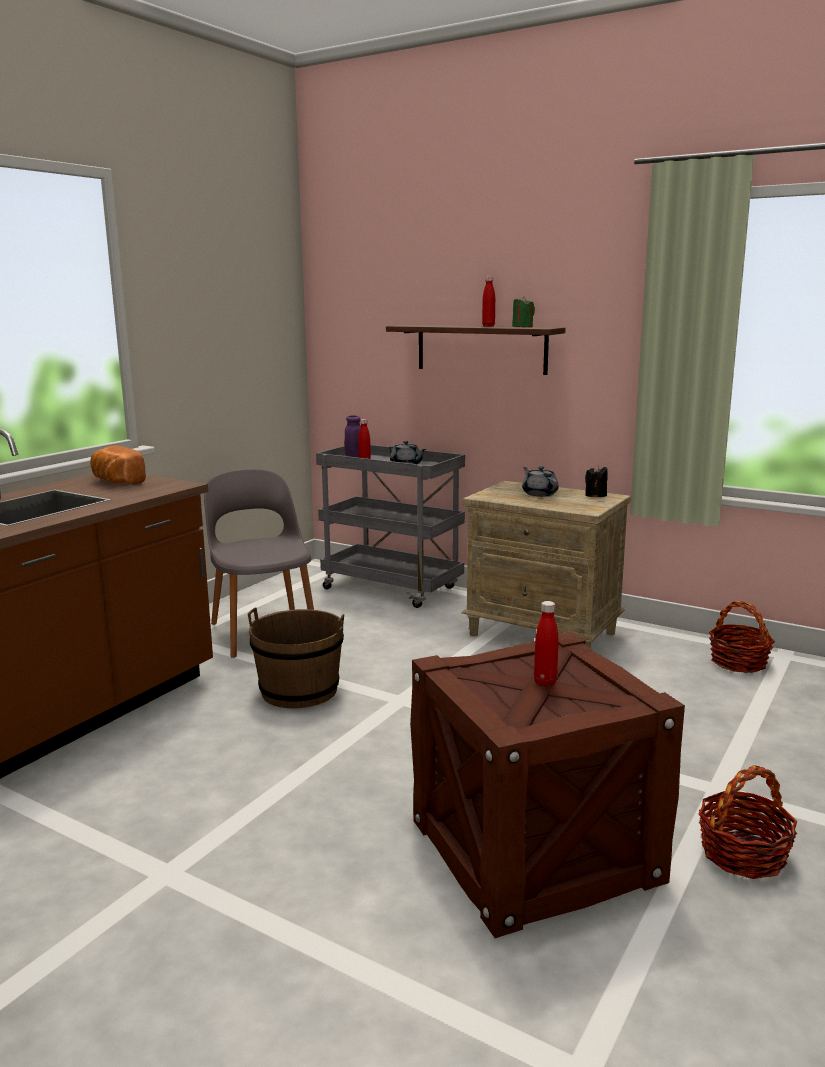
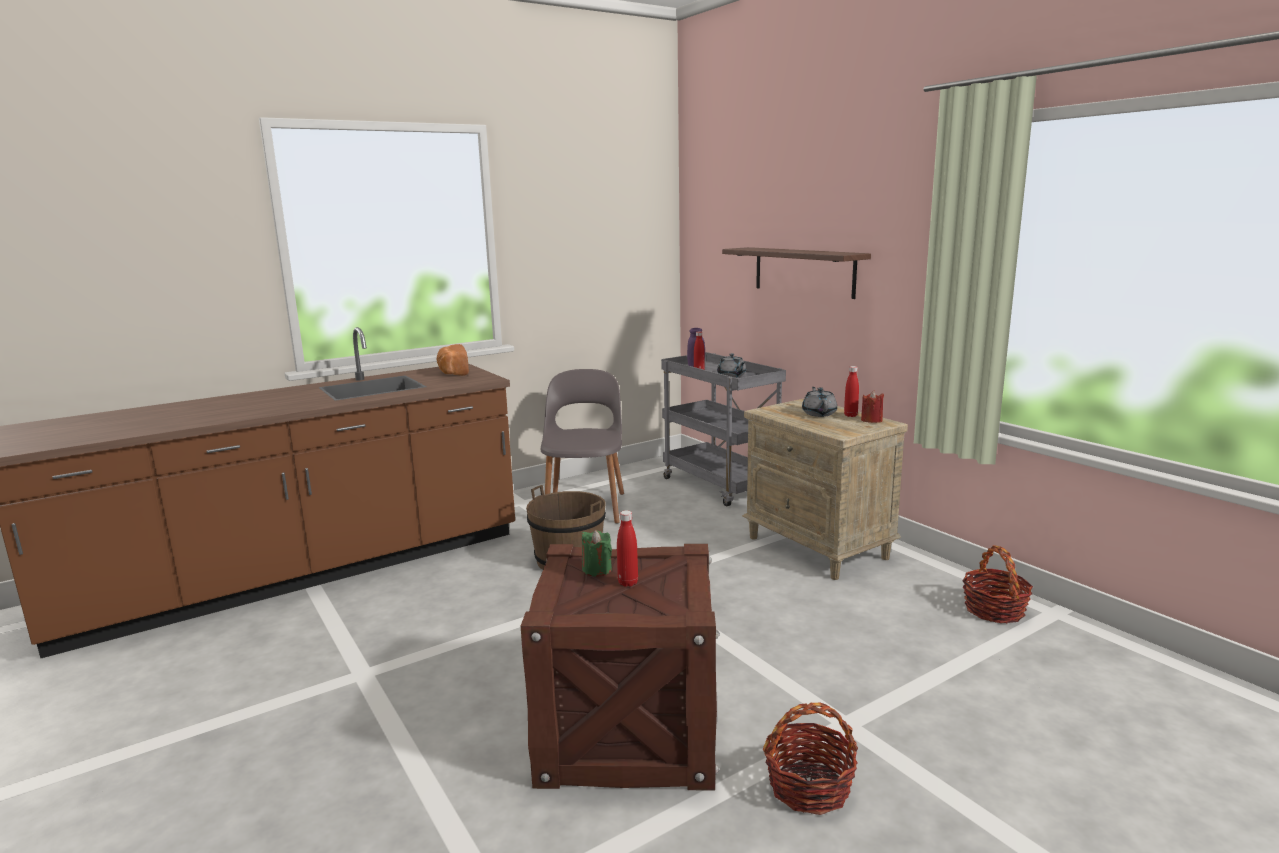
camera: 25 degrees right, 0 degrees up
red bottle [482,276,495,326] -> red bottle moved to [844,366,859,417]
green candle [512,297,535,327] -> green candle moved to [582,530,612,576]
black candle [585,465,608,497] -> red candle [861,391,884,423]

